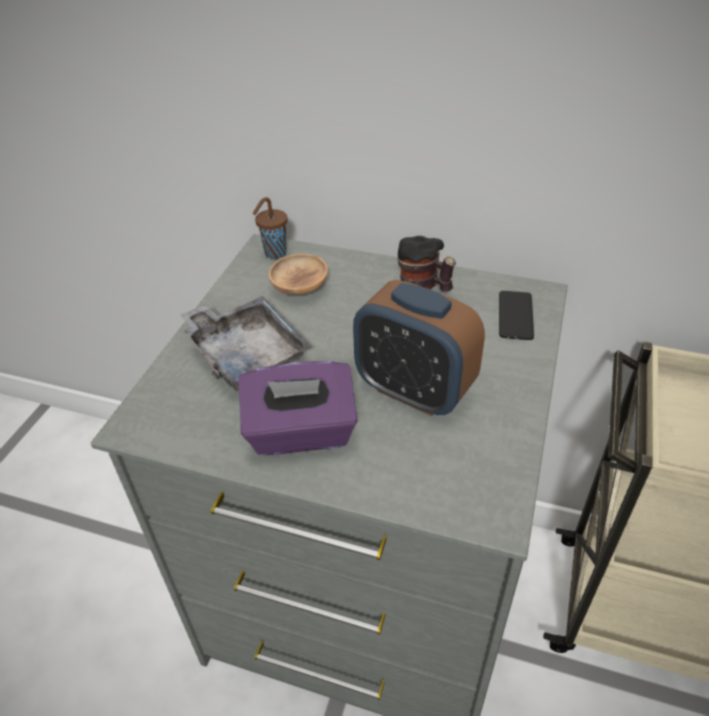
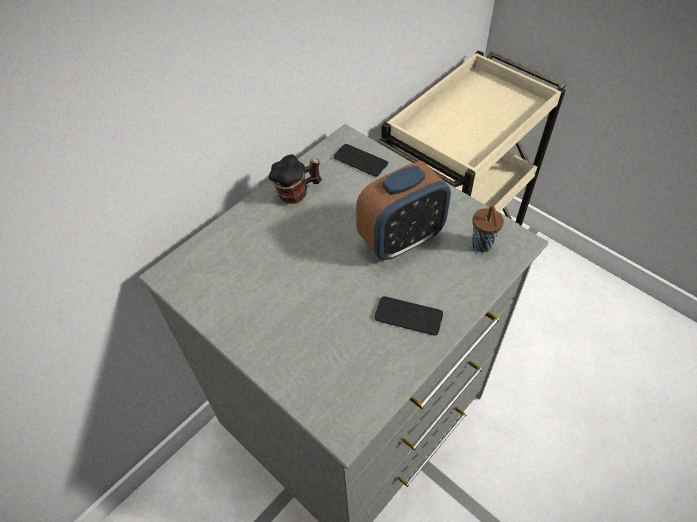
camera: 65 degrees left, 10 degrees up
grey tray [180,296,312,391] -> none
purple tissue box [238,361,357,455] -> phone [375,296,443,335]
brown cup [253,197,287,259] -> brown cup moved to [472,206,504,252]
brown bowl [268,253,328,295] -> none

